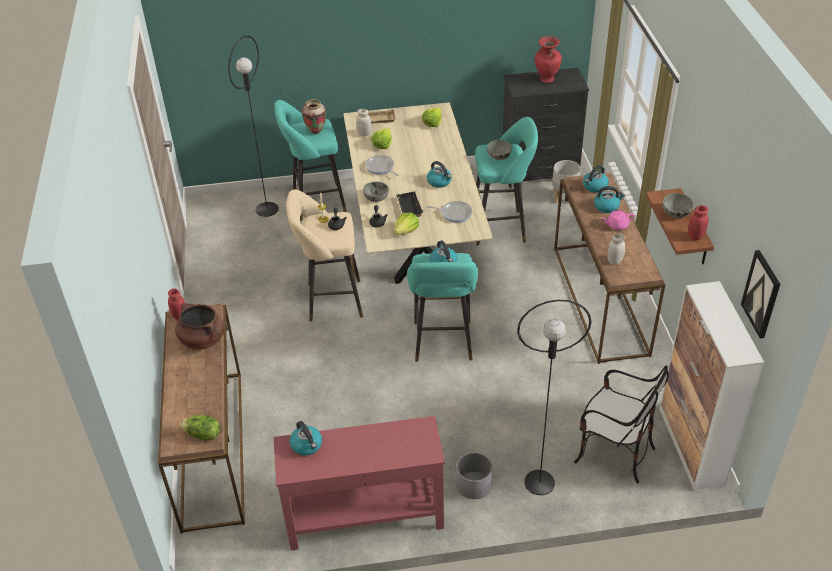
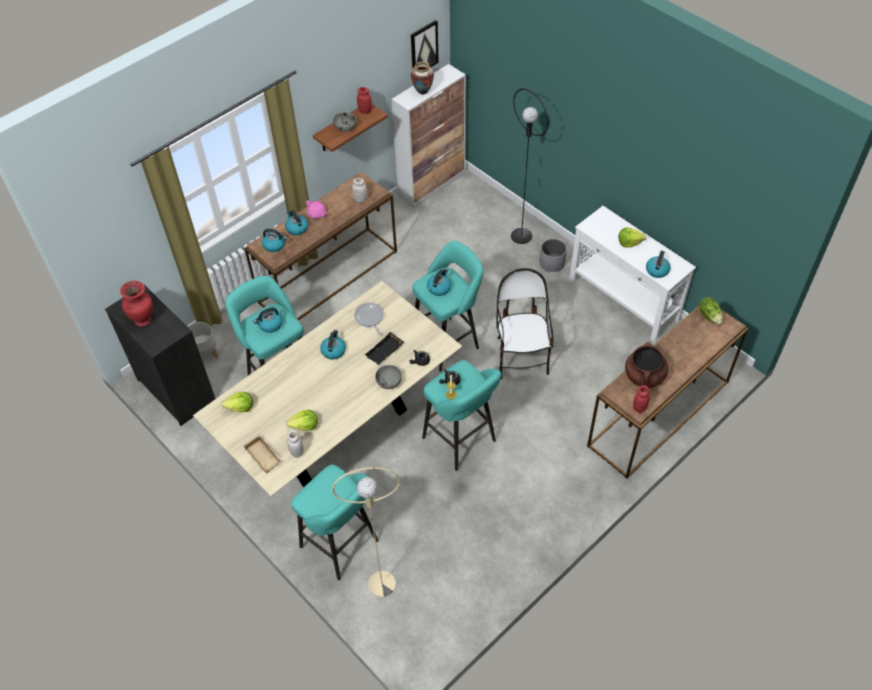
camera: 125 degrees left, 10 degrees up
black floor lamp [228,35,279,217] -> beige floor lamp [332,467,400,597]
red console table [273,416,445,550] -> white console table [569,206,696,342]
beige stool [286,190,363,321] -> turquoise stool [422,360,502,471]
vase [302,99,326,134] -> vase moved to [411,62,434,95]
frying pan [365,155,399,176] -> none
lettuce [394,213,419,235] -> lettuce moved to [619,228,646,248]
grey bowl [487,140,512,160] -> kettle [253,307,282,333]
chair [574,366,669,483] -> chair moved to [496,268,554,379]

